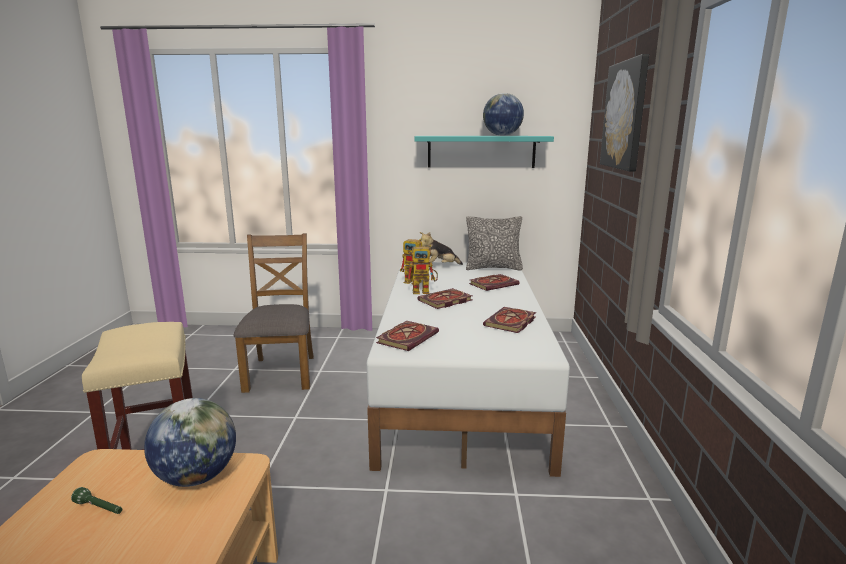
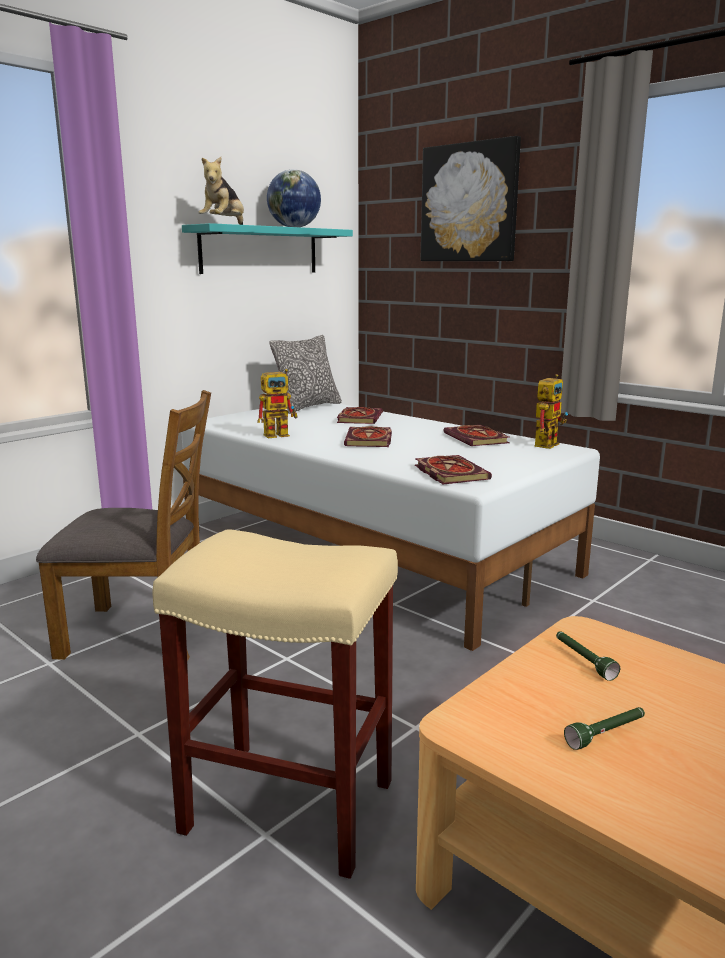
camera: 50 degrees left, 0 degrees up
globe [144,398,236,487] -> green flashlight [556,631,620,681]
brown chair [233,233,314,393] -> brown chair turned 150 degrees clockwise [36,390,211,661]
toy robot [407,245,438,294] -> toy robot moved to [535,374,568,449]
plush toy [420,232,463,265] -> plush toy moved to [198,157,244,225]

